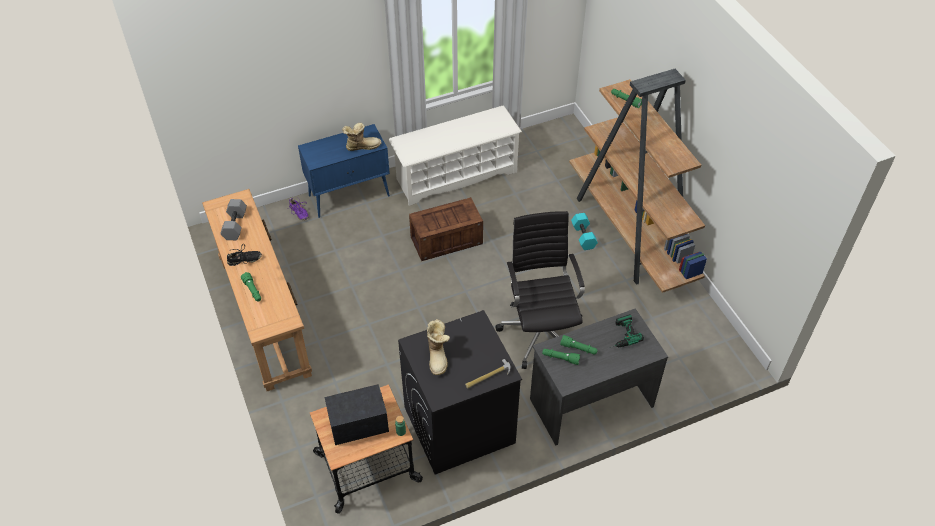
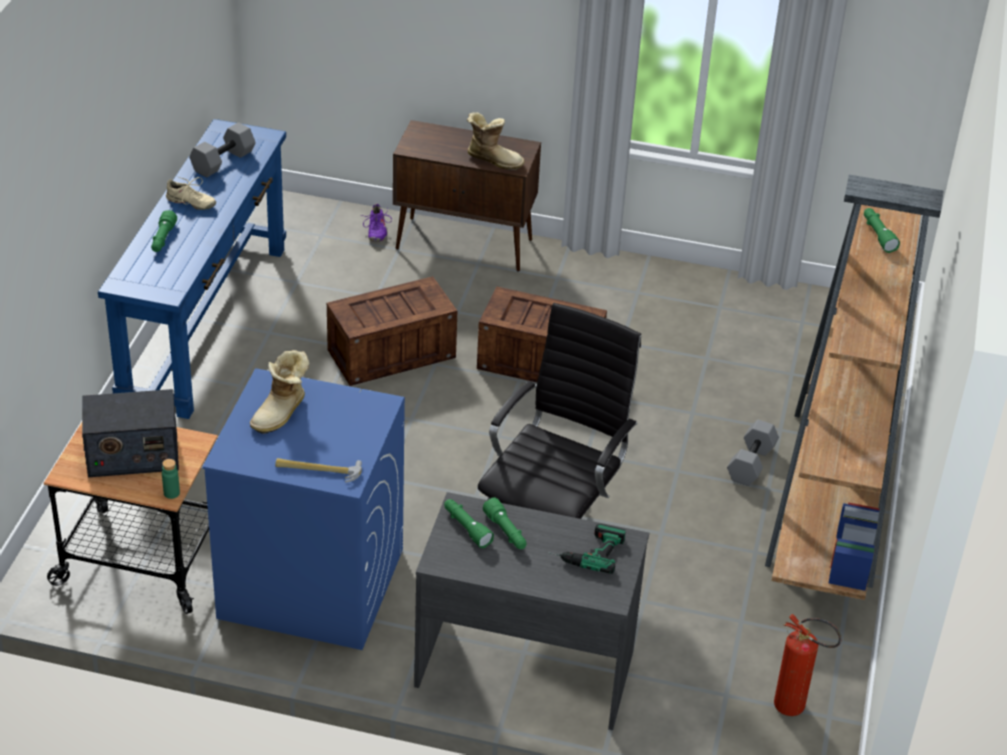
camera: 35 degrees right, 10 degrees down
brown console table [202,189,312,391] -> blue console table [98,119,286,419]
black shoe [227,244,262,266] -> beige shoe [166,177,216,210]
blue cabinet [298,124,390,218] -> brown cabinet [393,120,541,272]
radio [325,384,389,445] -> radio turned 150 degrees clockwise [82,389,179,477]
white shoe rack [388,105,522,206] -> none
black washing machine [398,310,522,474] -> blue washing machine [202,368,405,650]
turquoise dumbbell [571,213,598,250] -> grey dumbbell [727,420,779,486]
none -> crate [327,276,457,386]
none -> fire extinguisher [774,614,842,716]

